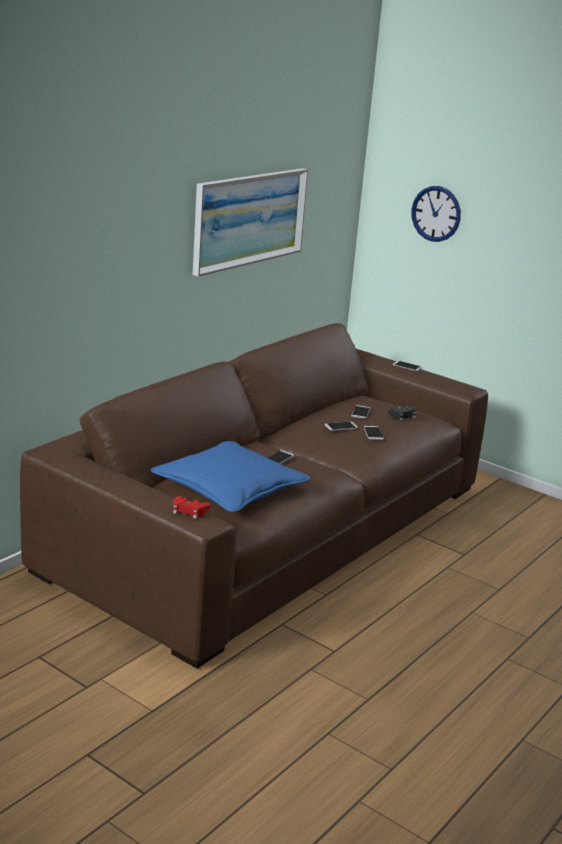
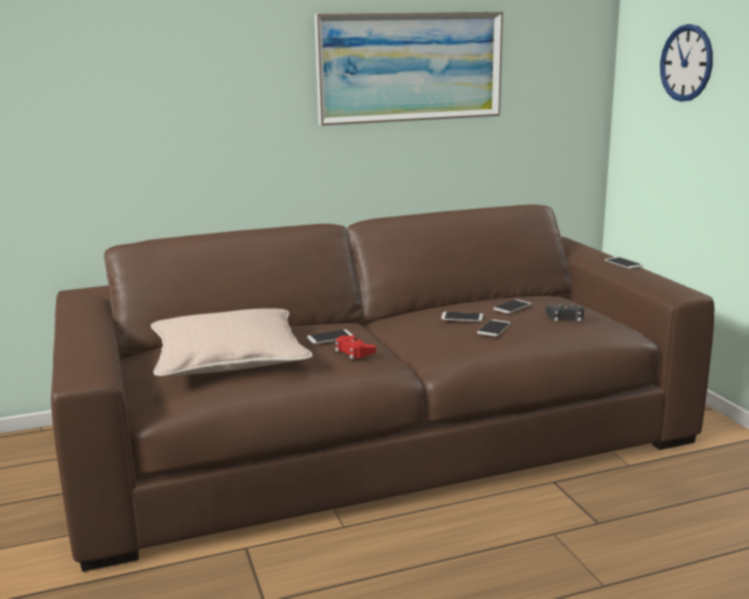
camera: 35 degrees right, 5 degrees down
blue pillow [151,441,310,512] -> beige pillow [151,308,313,376]
red game controller [173,496,210,519] -> red game controller moved to [335,335,376,359]

